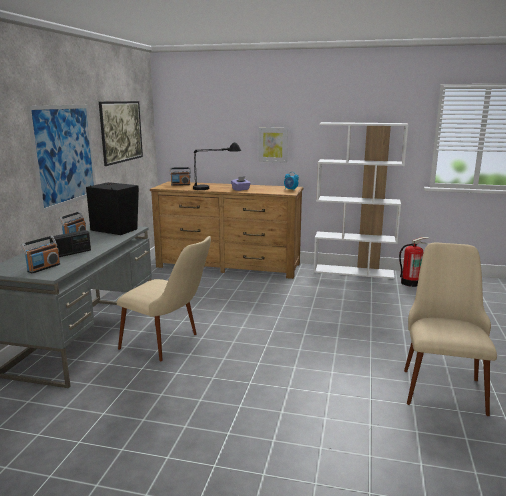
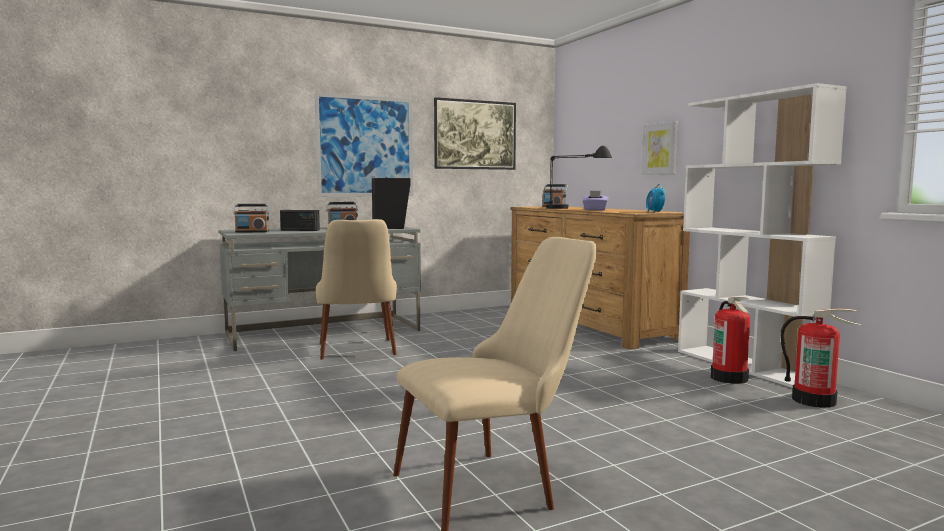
camera: 50 degrees right, 10 degrees down
none -> fire extinguisher [711,297,750,384]

